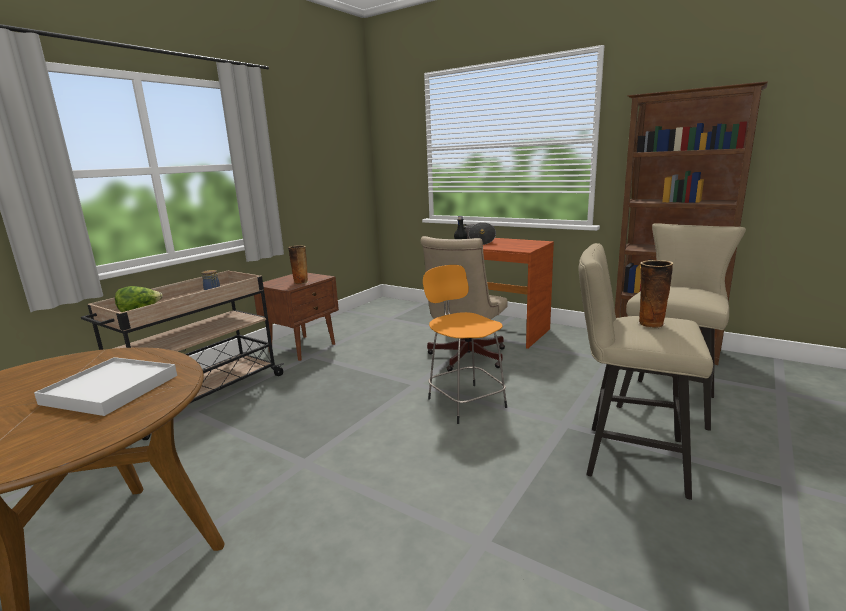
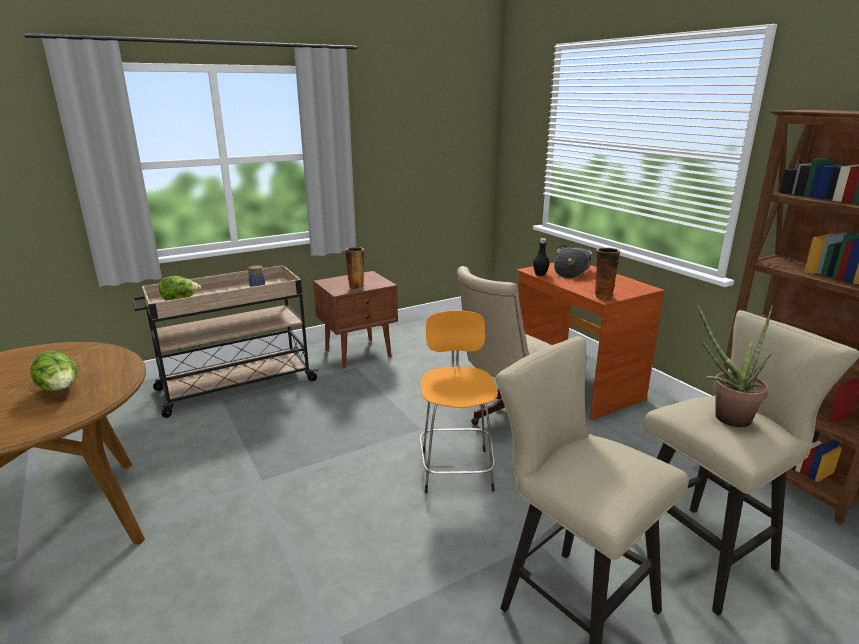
camera: 25 degrees right, 5 degrees up
white tray [34,357,177,416] -> lettuce [30,351,77,392]
vase [638,260,673,328] -> vase moved to [594,248,620,300]
none -> potted plant [697,305,773,427]

